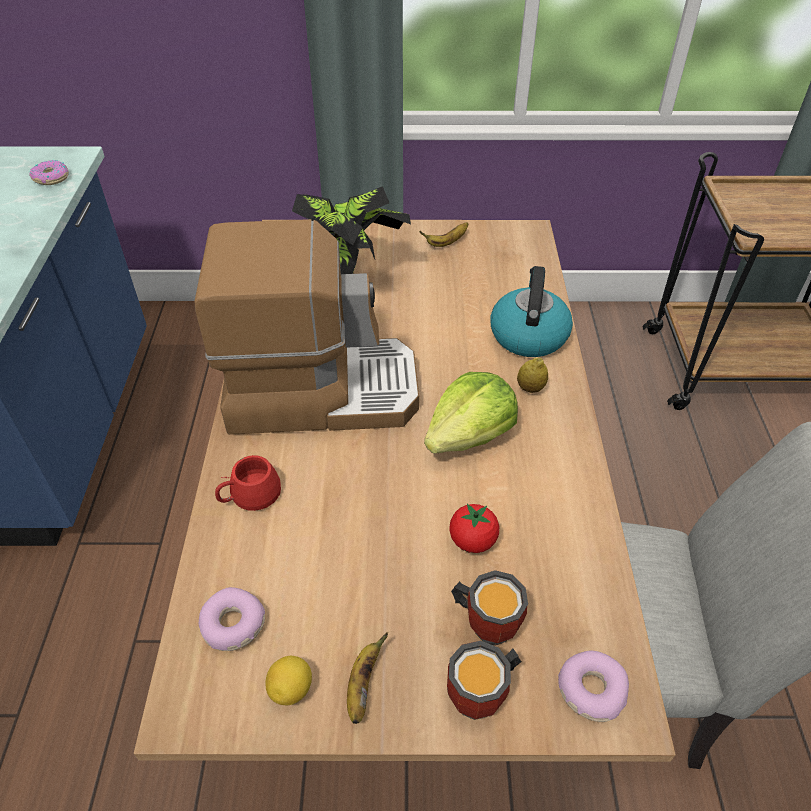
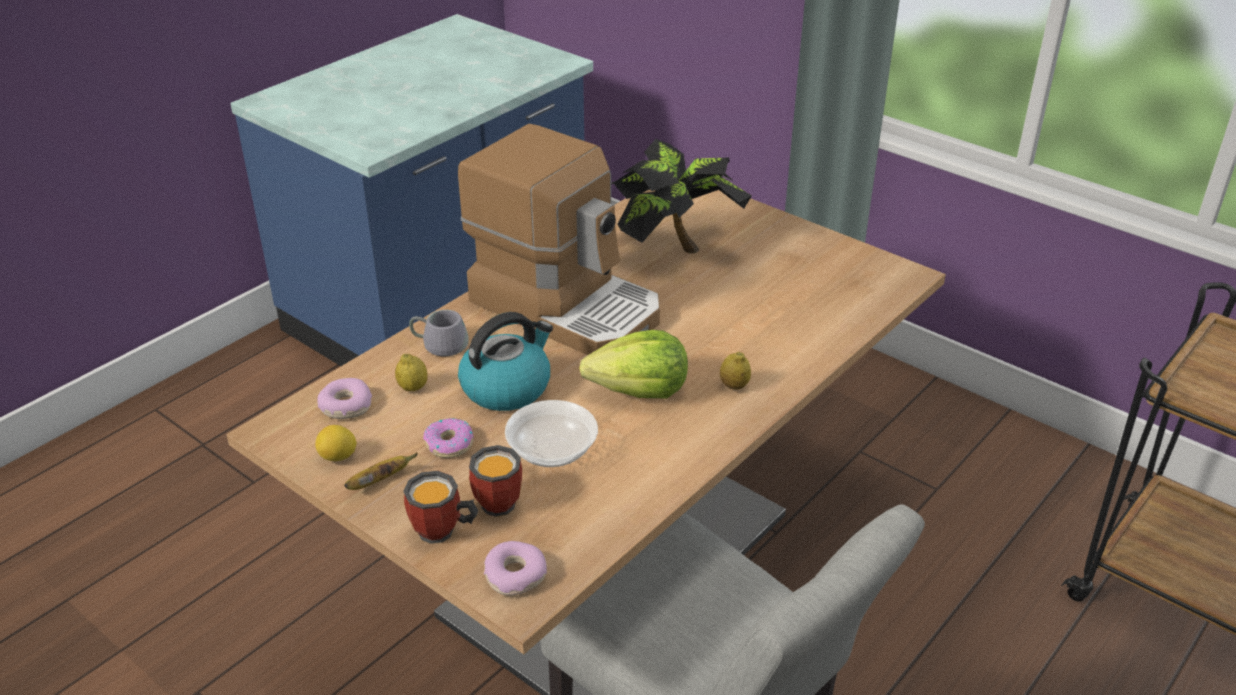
camera: 40 degrees right, 10 degrees down
donut [29,160,69,185] -> donut moved to [423,418,474,458]
red mug [215,455,281,511] -> grey mug [409,310,469,356]
banana [419,222,468,247] -> none
tomato [449,504,499,553] -> bowl [505,400,598,467]
kettle [490,266,573,357] -> kettle moved to [458,312,553,411]
none -> lemon [395,354,428,391]

